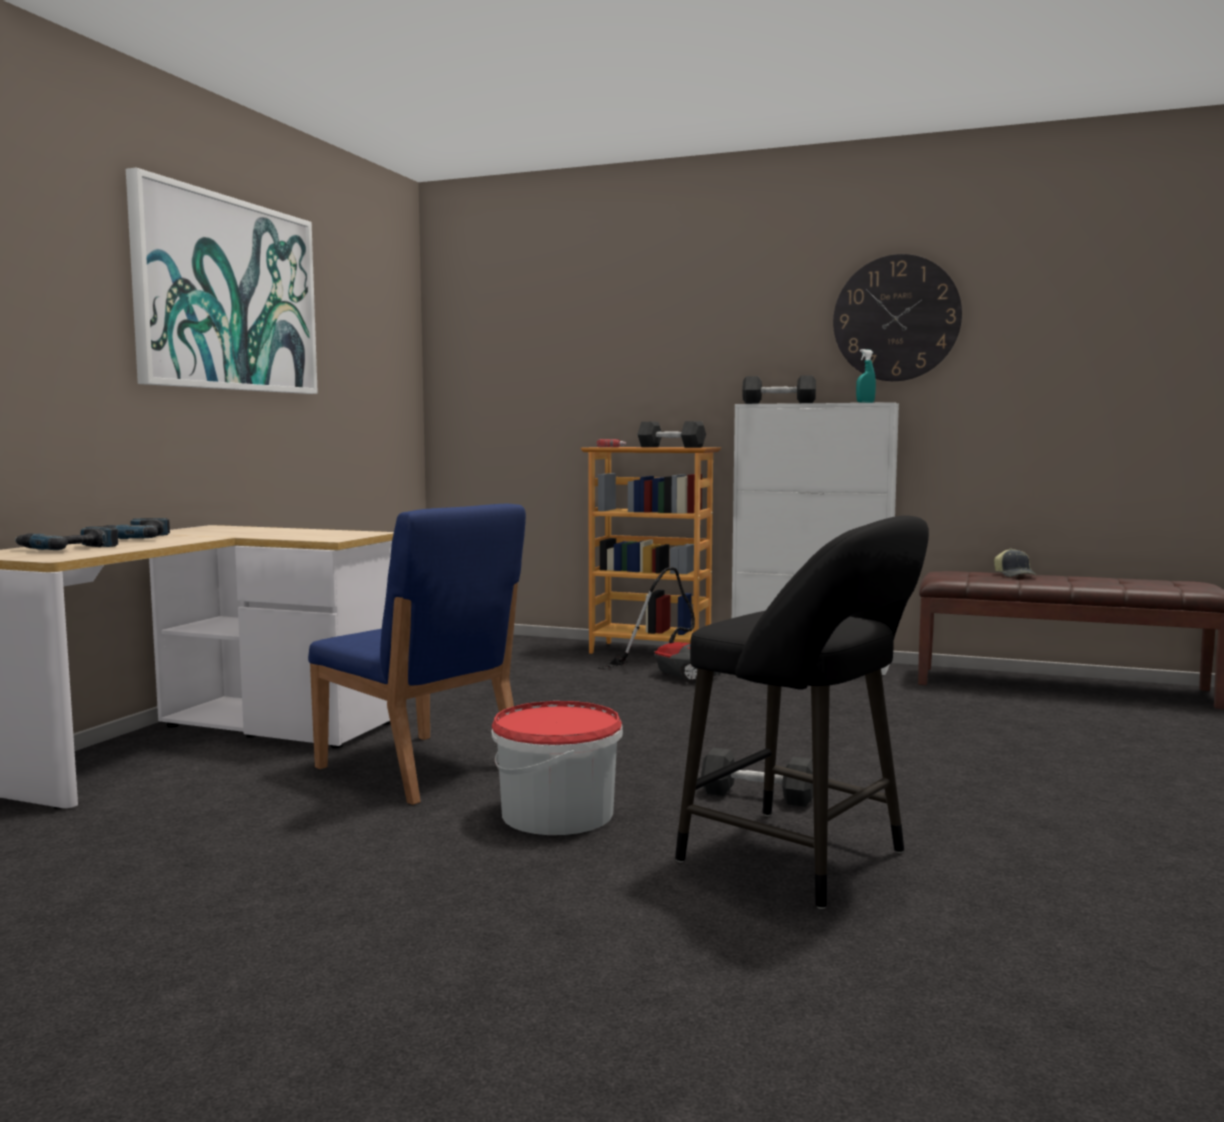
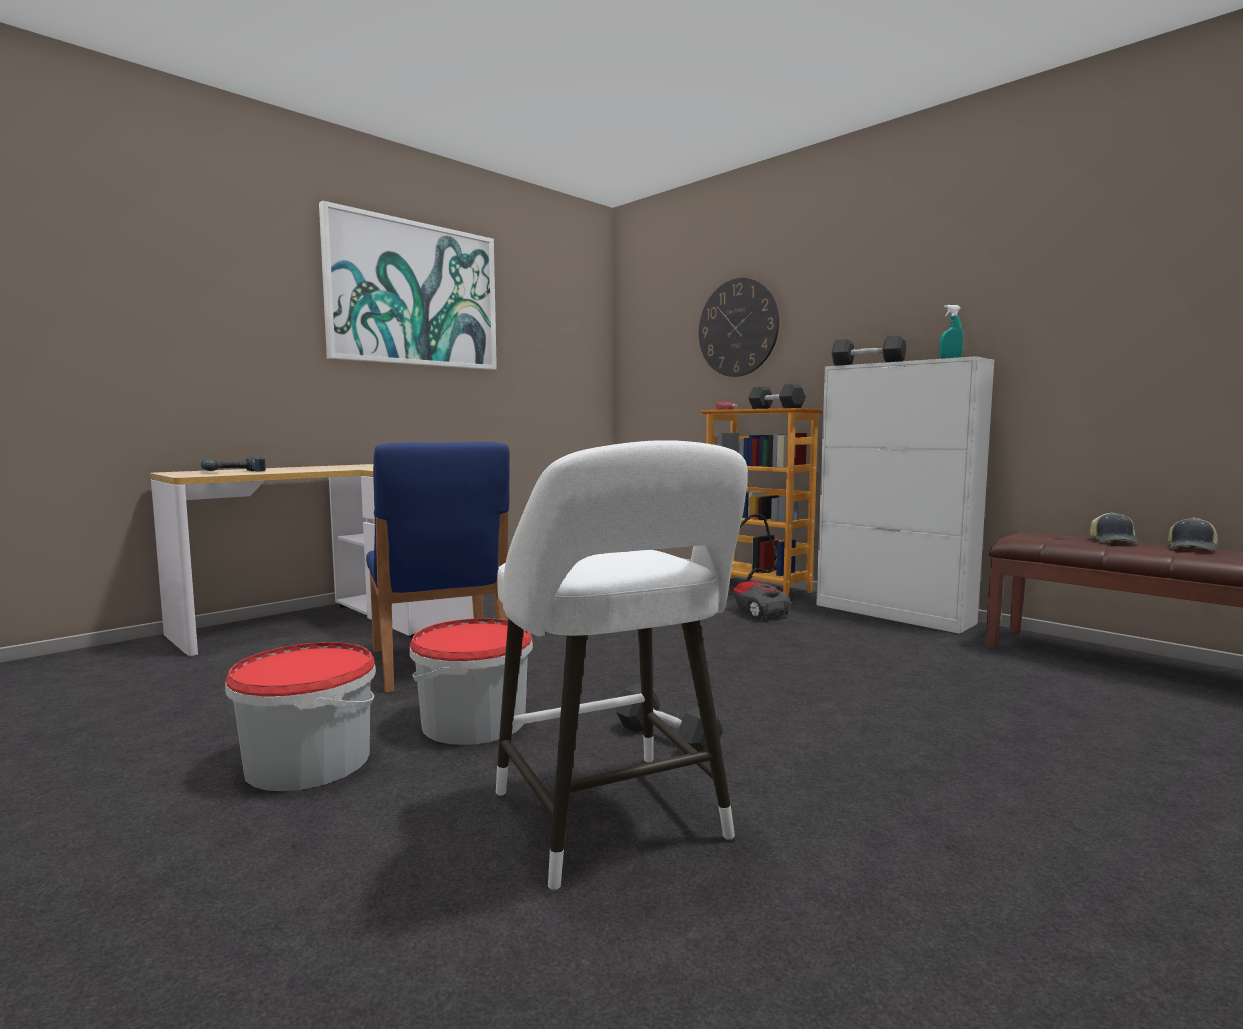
camera: 25 degrees right, 0 degrees up
power drill [103,518,170,539] -> none
black stool [675,515,929,909] -> white stool [496,440,748,891]
wall clock [833,254,962,381] -> wall clock moved to [699,278,779,377]
none -> bucket [225,642,376,791]
none -> cap [1168,517,1218,551]

